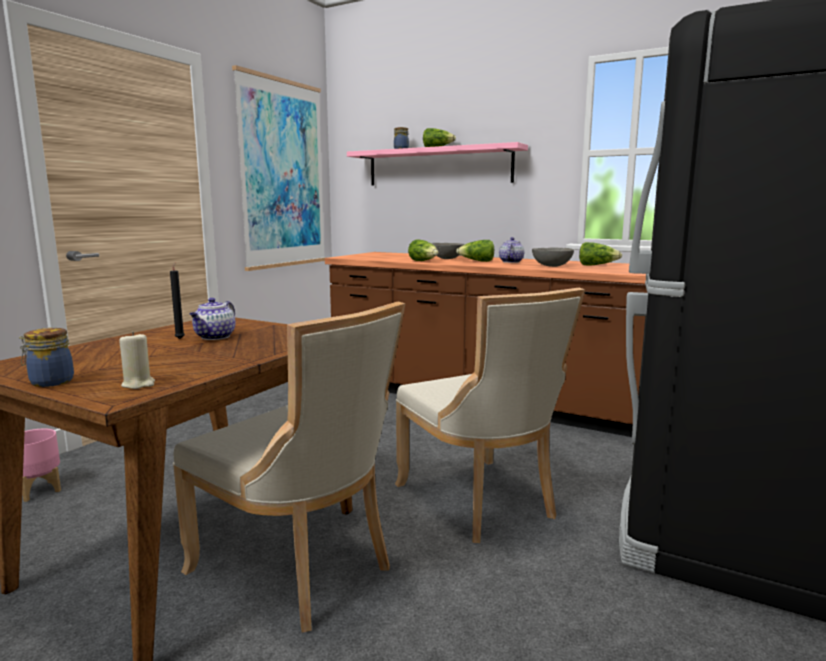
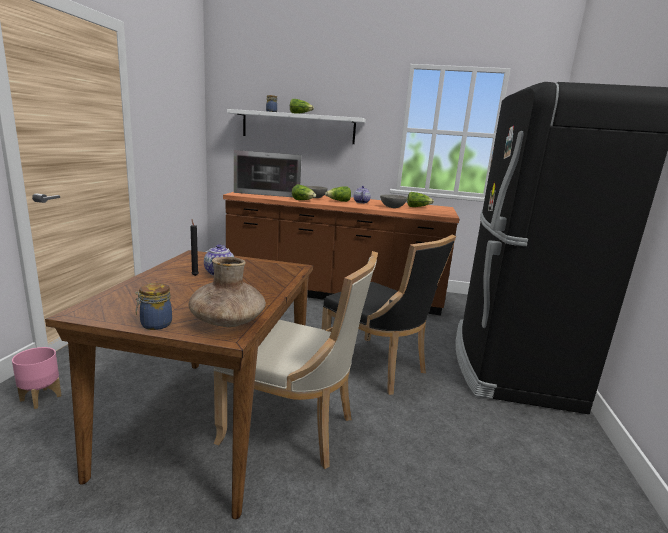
camera: 20 degrees left, 5 degrees up
beige candle [119,331,155,389] -> brown vase [189,257,266,327]
picture [232,65,325,271] -> none
pink shelf [347,142,528,185] -> white shelf [227,109,366,144]
beige chair [395,288,585,543] -> black chair [322,235,456,395]
none -> microwave [234,150,302,197]

